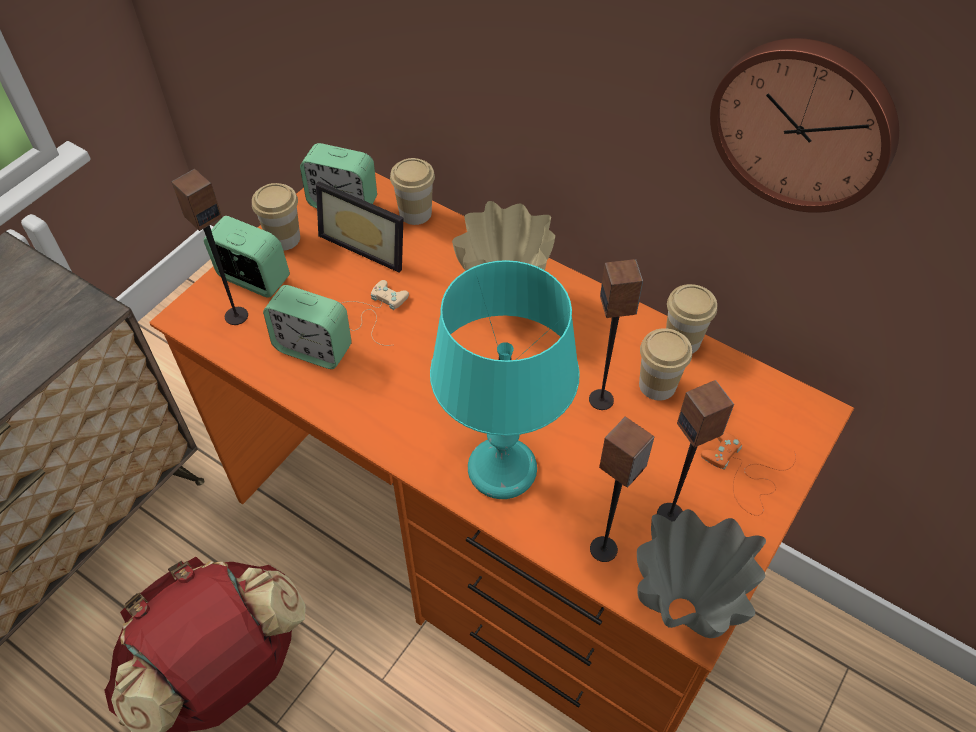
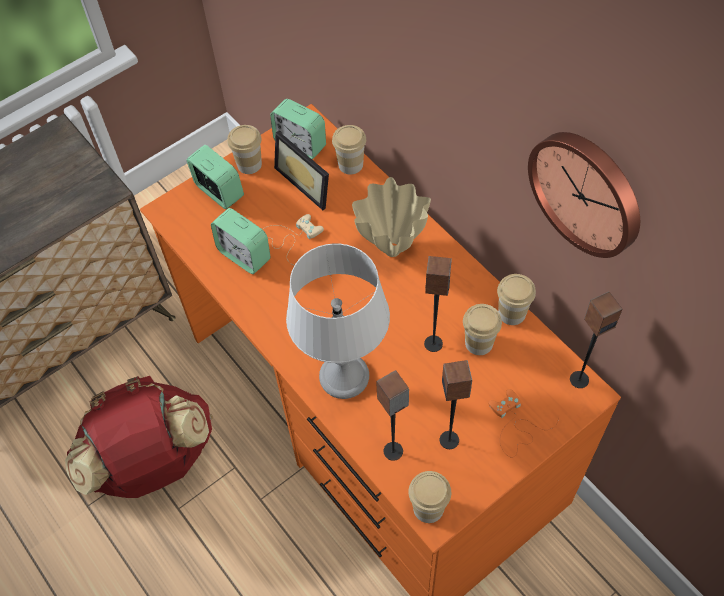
camera: 20 degrees right, 5 degrees up
speaker [171,169,248,325] -> speaker moved to [570,291,622,388]
turquoise table lamp [430,260,580,499] -> grey table lamp [286,244,390,399]
grey vase [637,509,766,638] -> cup [408,471,451,523]

